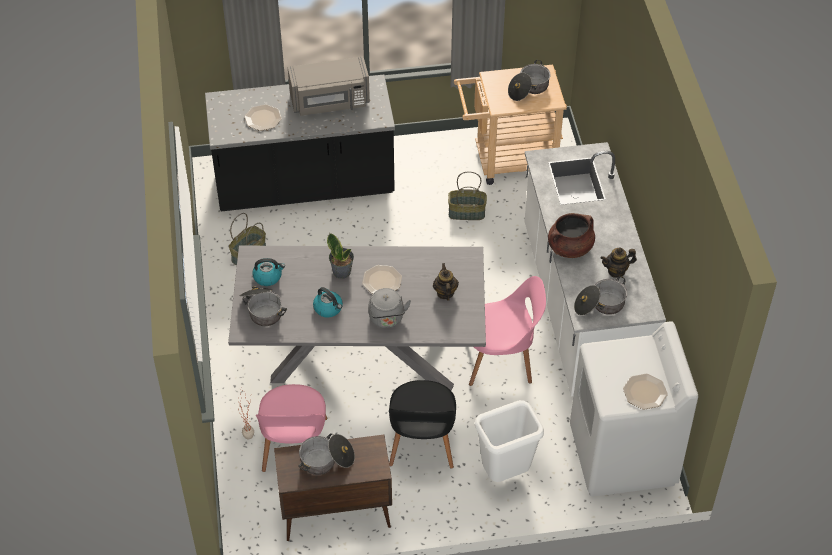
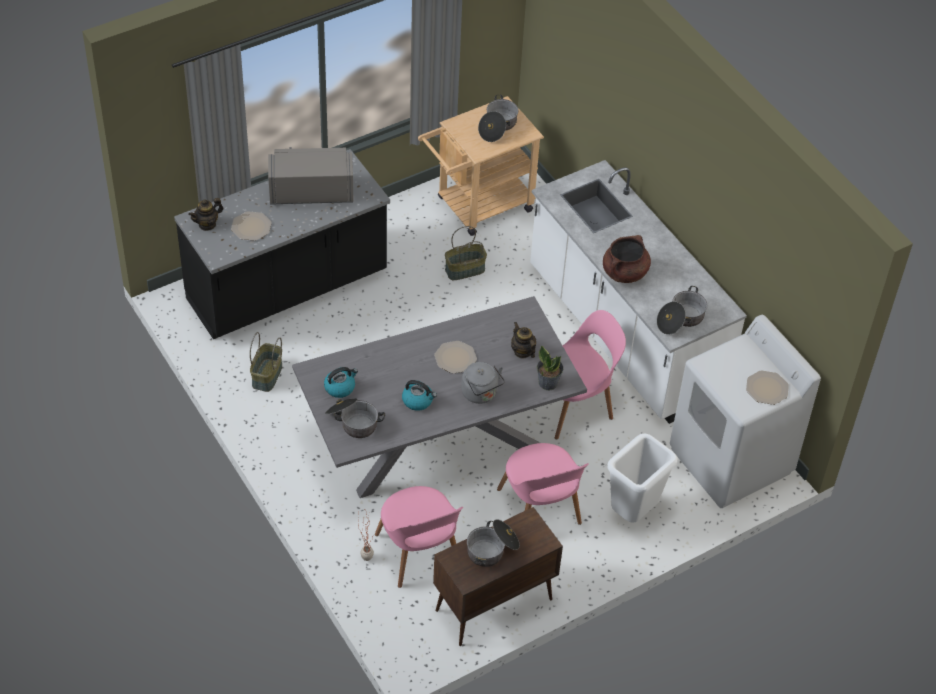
camera: 25 degrees left, 0 degrees up
grey microwave [288,56,370,116] -> grey microwave turned 150 degrees counterclockwise [268,147,353,205]
potted plant [327,233,354,279] -> potted plant moved to [537,346,563,390]
black chair [389,380,456,469] -> pink chair [497,443,589,525]
teapot [601,248,637,278] -> teapot moved to [189,198,223,231]

